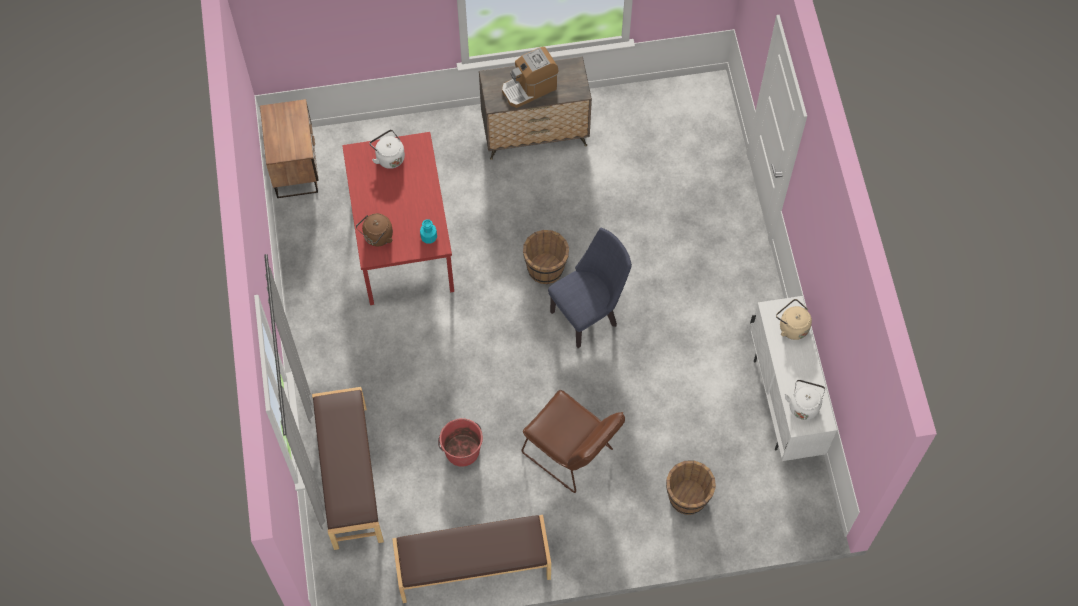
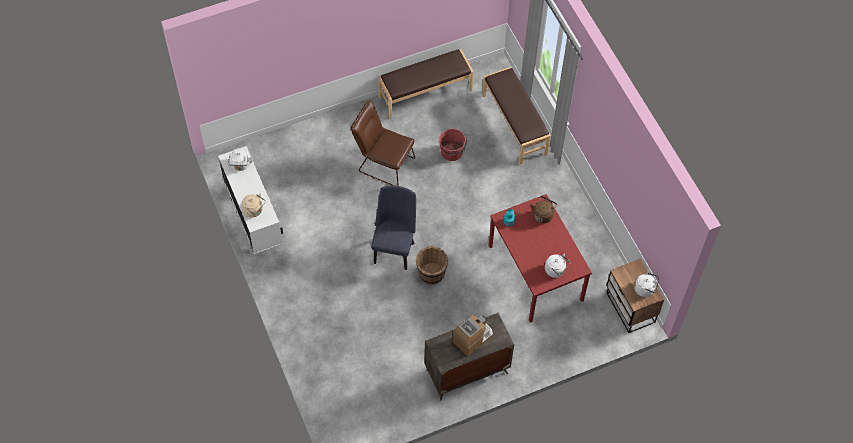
camera: 165 degrees right, 5 degrees down
blue chair [548,228,632,348] -> blue chair turned 150 degrees clockwise [371,186,416,270]
brown bucket [666,460,716,515] -> none
none -> white kettle [634,271,659,297]

